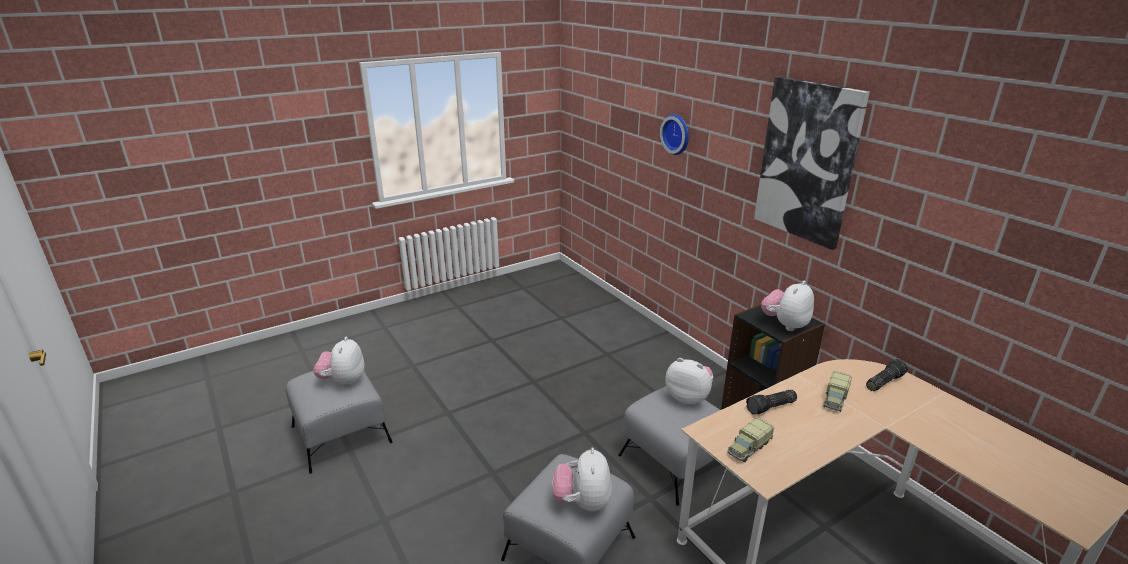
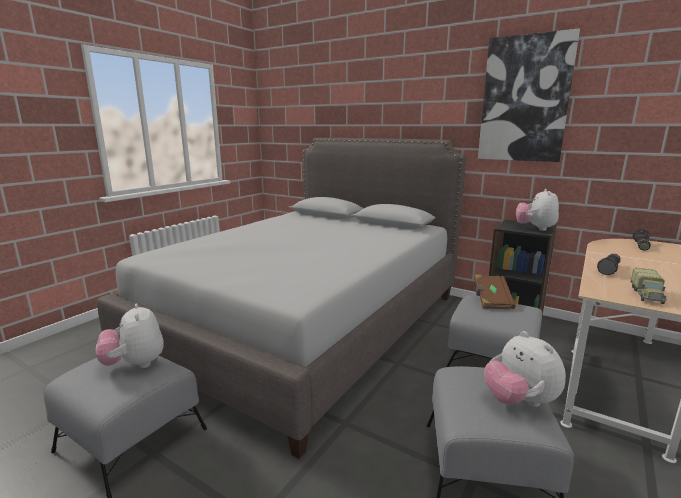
camera: 25 degrees left, 10 degrees down
wall clock [660,114,689,155] -> none
plush toy [665,358,713,406] -> brown book [475,274,516,309]
toy truck [823,371,852,412] -> none
none -> grey bed [97,138,466,459]

